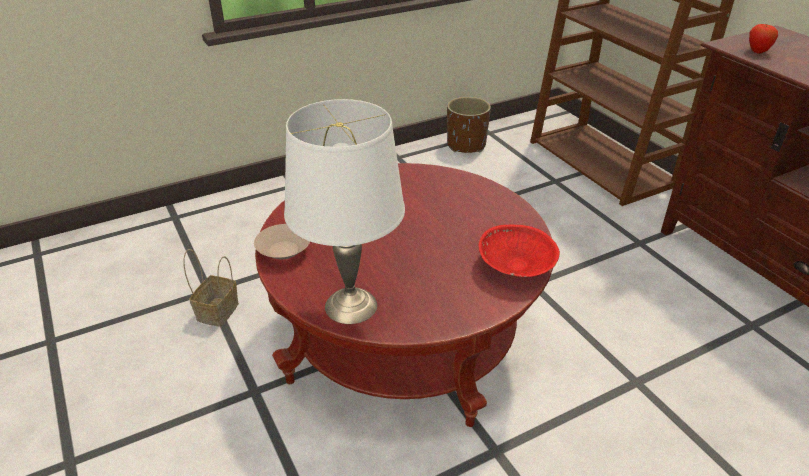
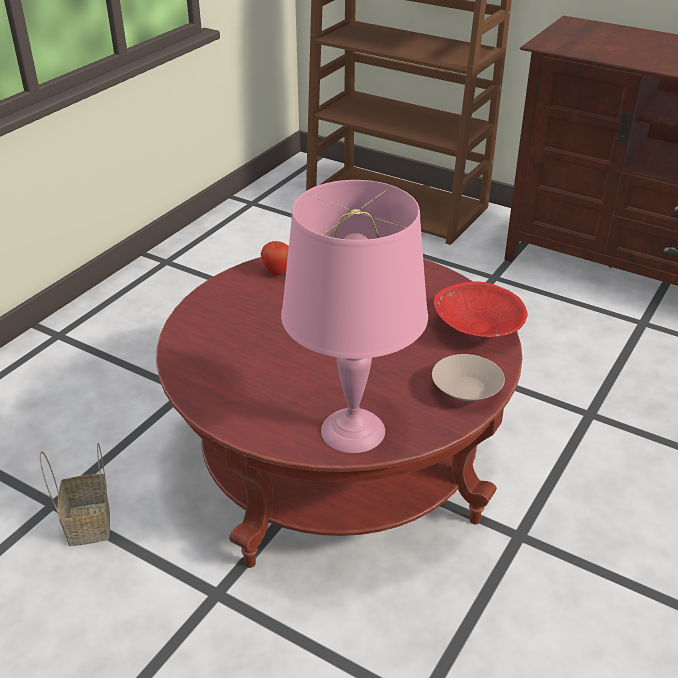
camera: 30 degrees left, 0 degrees up
beige bowl [254,224,310,259] -> beige bowl moved to [432,354,505,401]
white table lamp [284,99,405,324] -> pink table lamp [281,180,428,453]
brown planter [447,97,491,153] -> none
apple [749,24,778,54] -> apple moved to [261,241,289,276]

